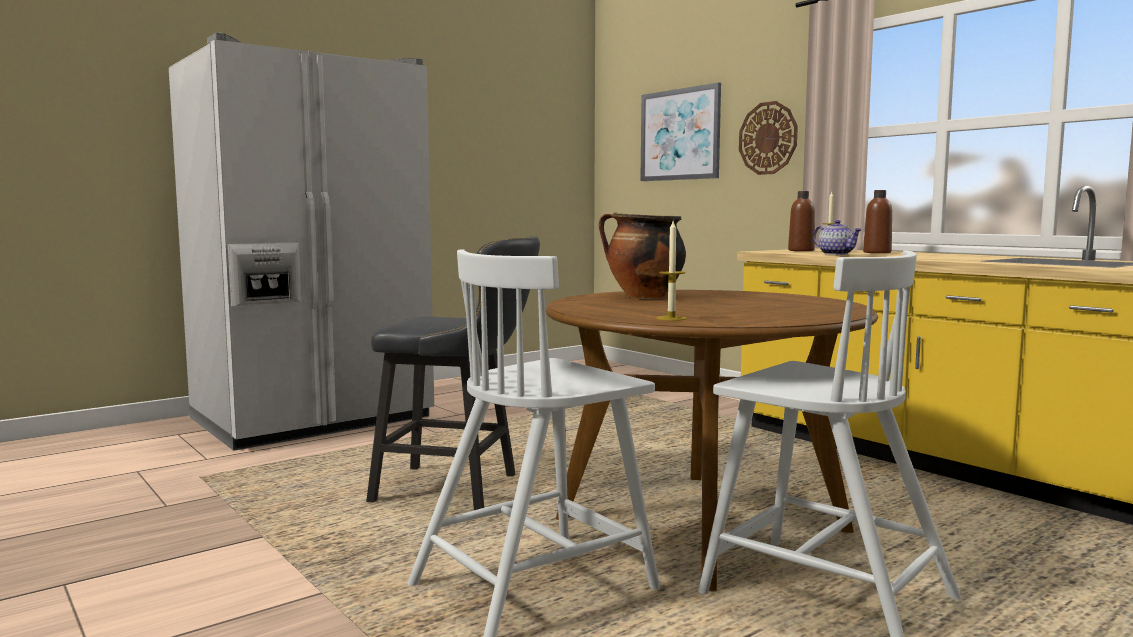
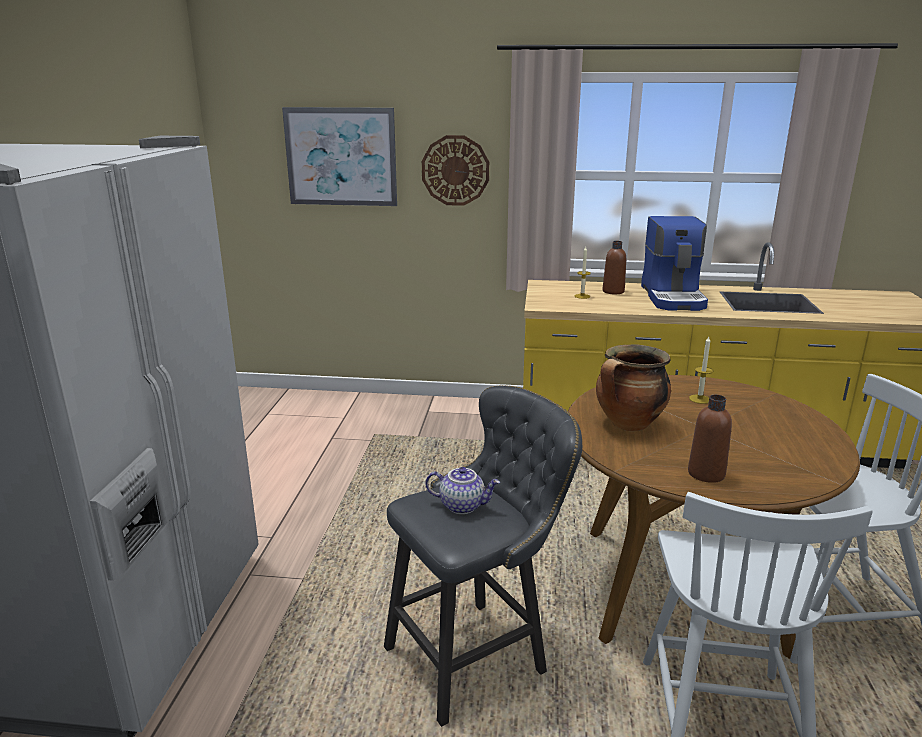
camera: 45 degrees left, 15 degrees up
candle [656,221,687,321] -> candle moved to [689,337,713,404]
brown bottle [788,191,815,251] -> brown bottle moved to [688,395,732,483]
teapot [813,220,862,255] -> teapot moved to [425,467,500,514]
none -> coffee machine [641,216,708,311]

